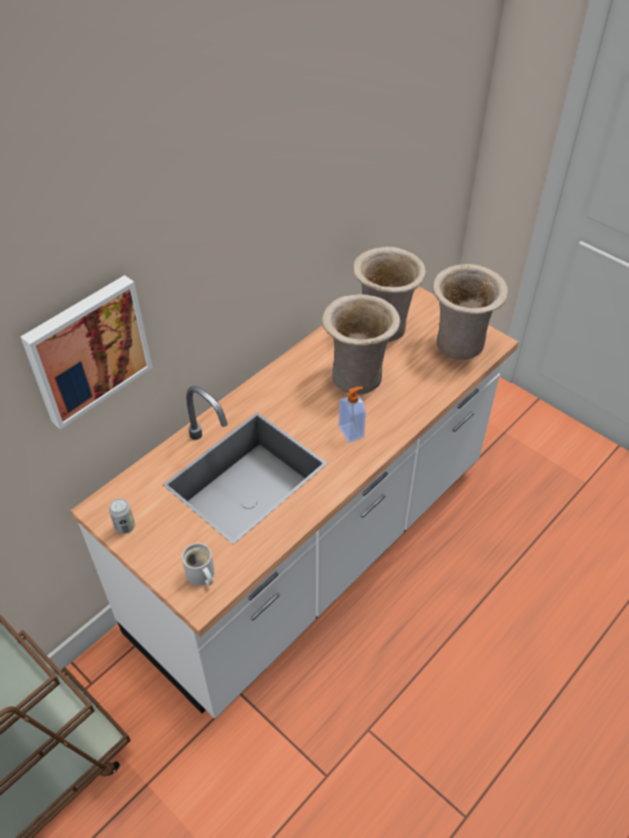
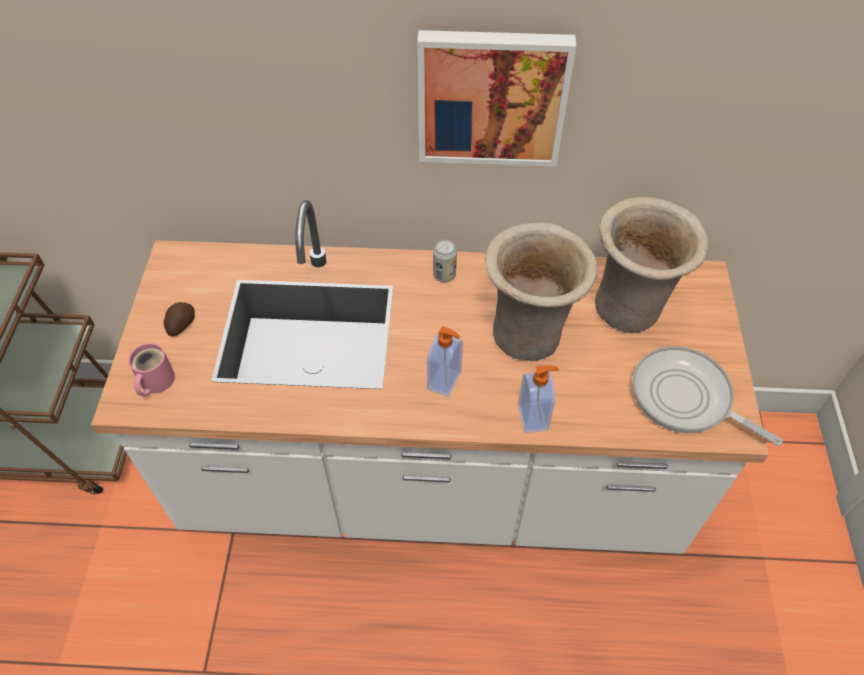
camera: 50 degrees right, 5 degrees up
picture [21,275,152,429] -> picture moved to [417,30,576,167]
can [109,498,135,534] -> can moved to [433,240,457,282]
white mug [182,543,215,586] -> pink mug [128,343,175,396]
beige vase [432,264,508,360] -> frying pan [633,346,783,446]
none -> potato [164,302,195,337]
none -> soap dispenser [518,366,559,433]

